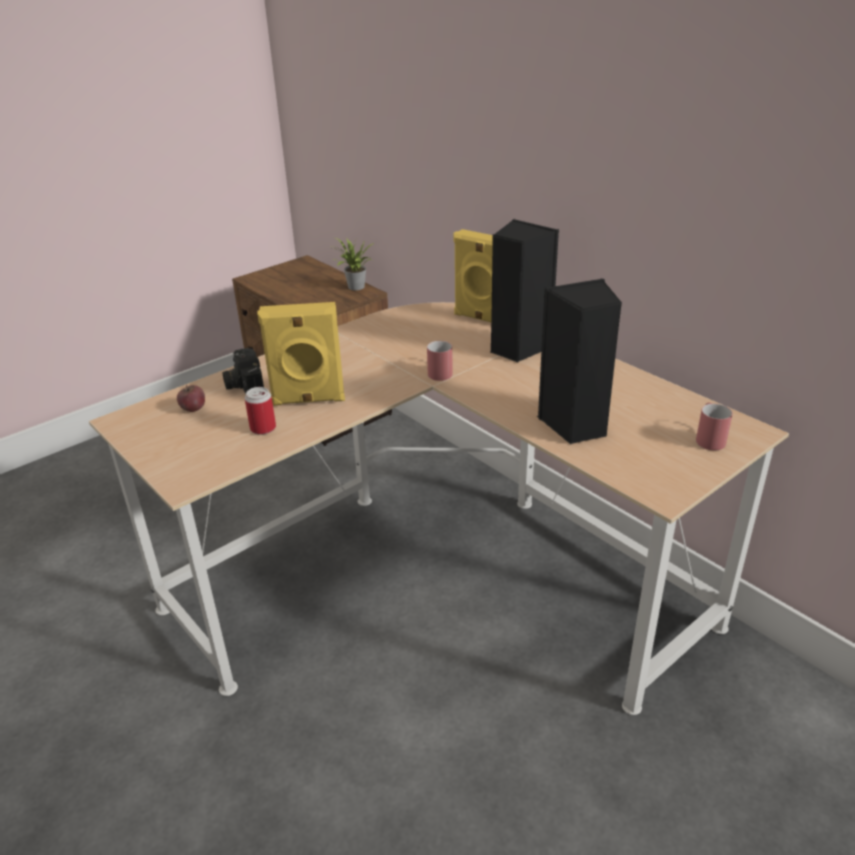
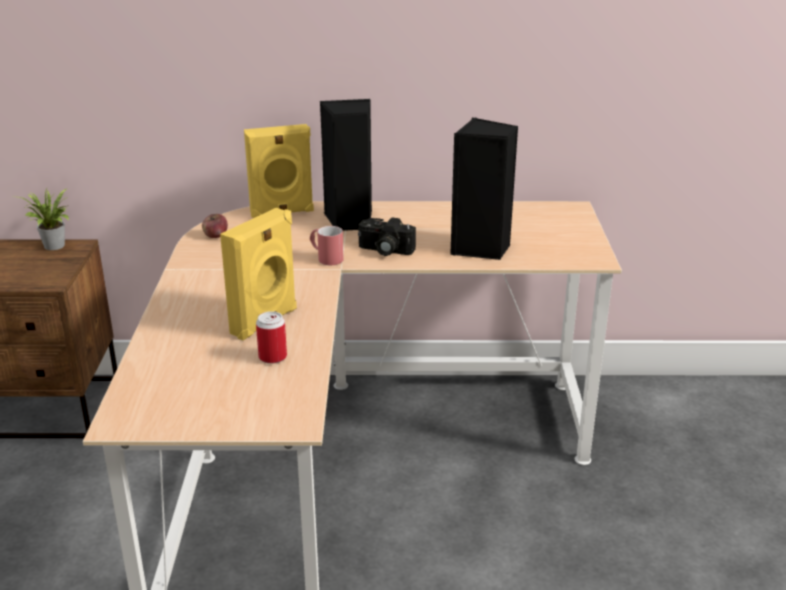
camera: 50 degrees left, 5 degrees down
apple [177,385,205,412] -> apple moved to [202,214,228,238]
camera [222,348,264,394] -> camera moved to [358,217,416,256]
red mug [696,403,733,450] -> none

